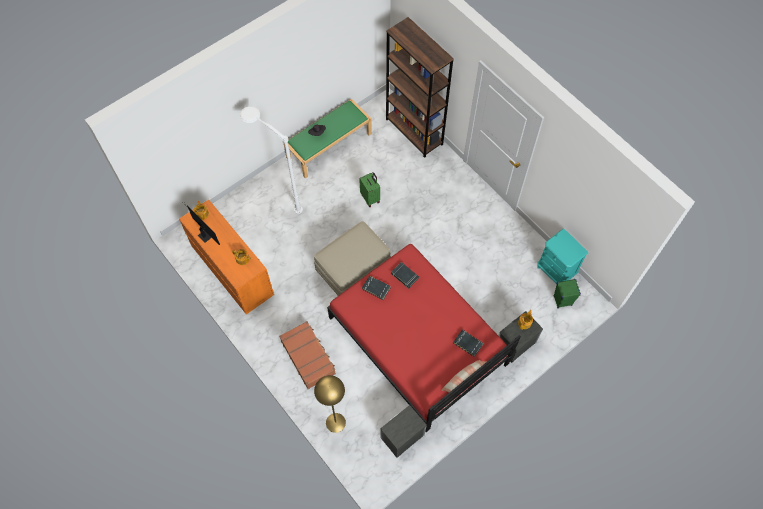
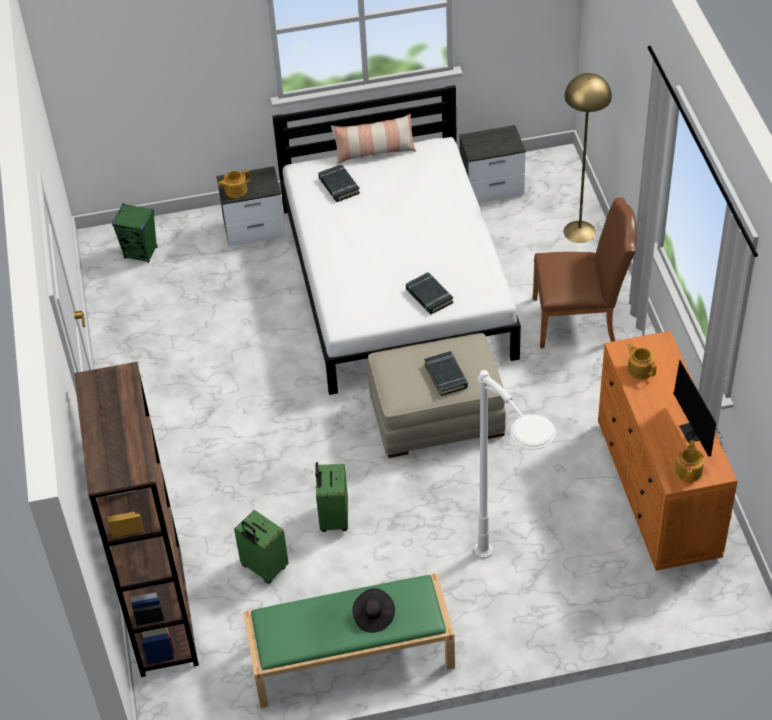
camera: 150 degrees left, 15 degrees down
brown suitcase [279,321,336,389] -> brown chair [533,197,637,348]
red bed [327,244,521,432] -> white bed [272,85,521,395]
black book [391,262,419,288] -> black book moved to [424,351,468,396]
turquoise nightstand [537,229,588,284] -> none
none -> green suitcase [234,510,289,583]

